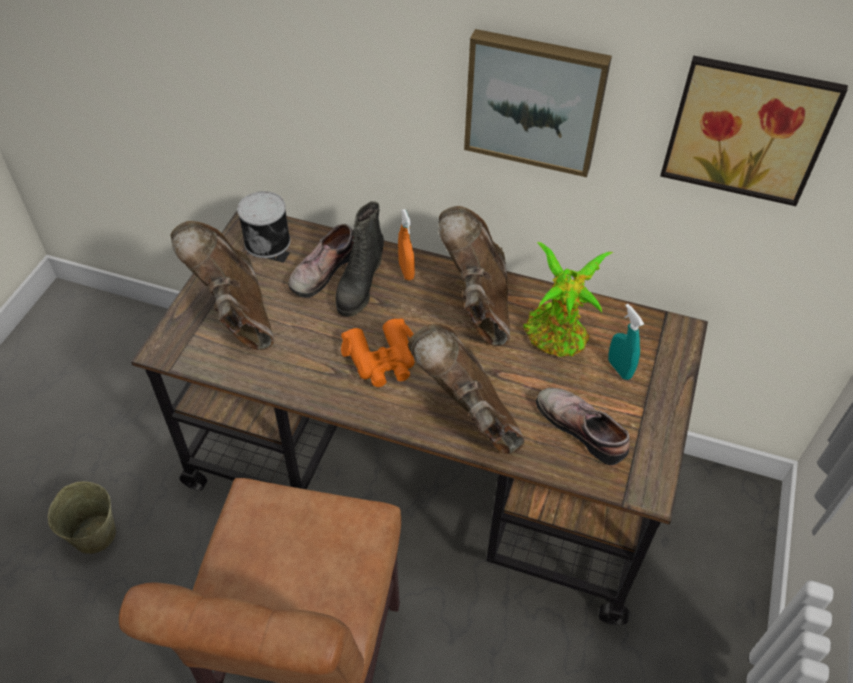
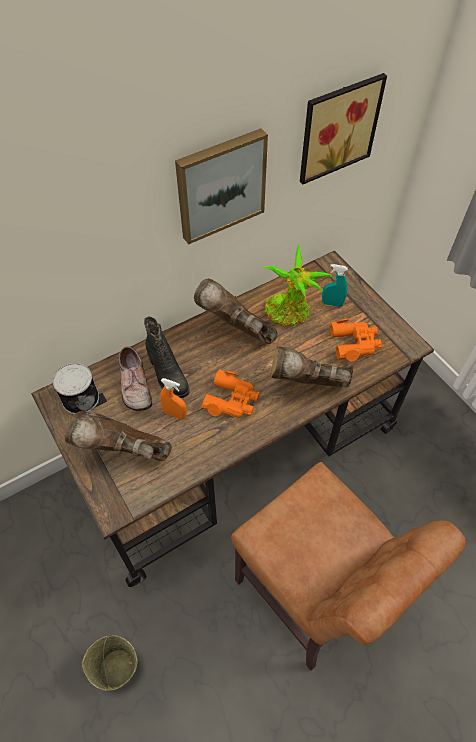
camera: 50 degrees left, 5 degrees up
orange spray bottle [398,209,415,280] -> orange spray bottle moved to [160,378,187,419]
shoe [536,388,630,465] -> orange binoculars [330,318,382,361]

